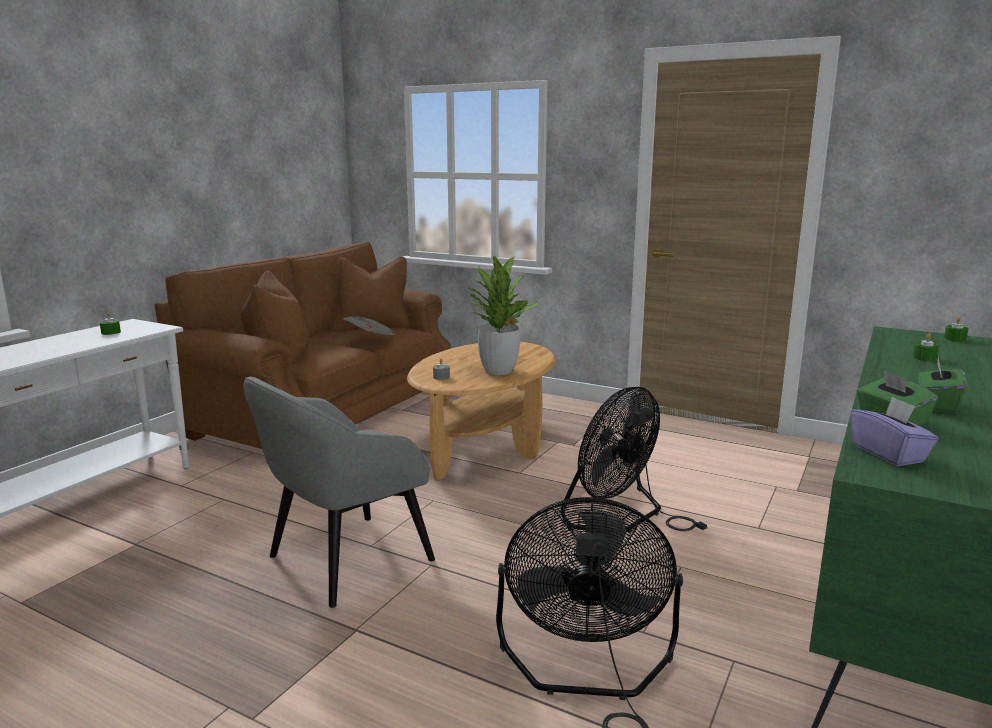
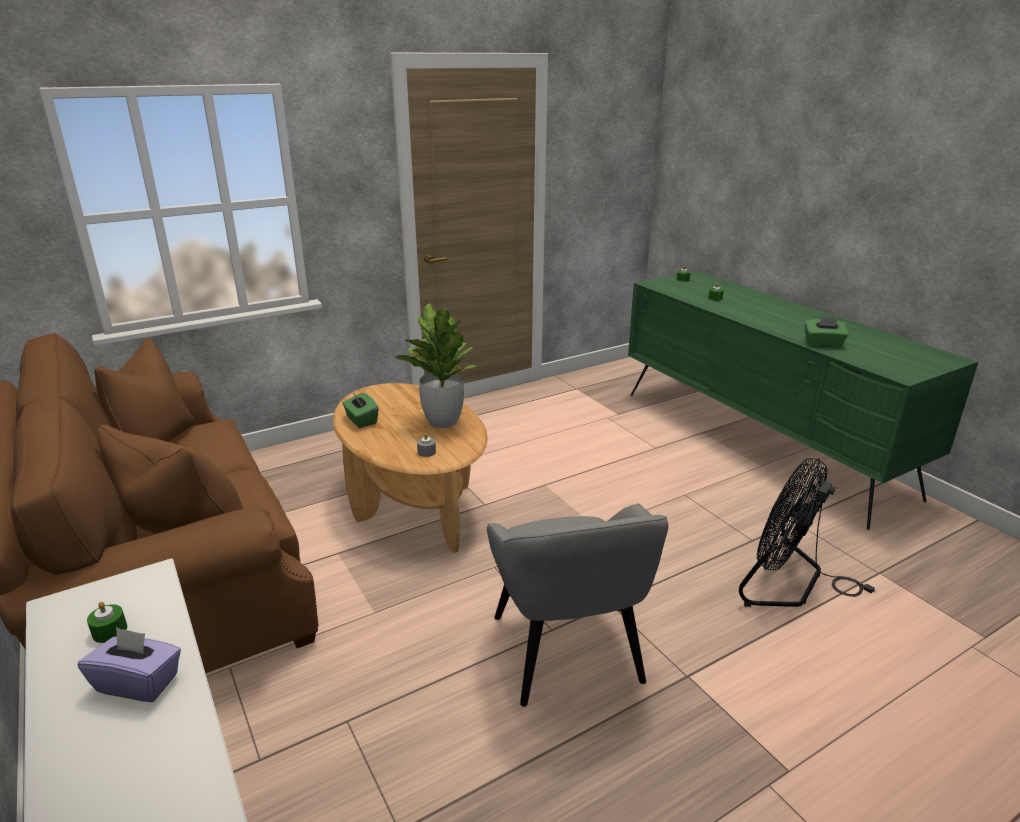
camera: 60 degrees left, 10 degrees up
newspaper [343,316,395,335] -> none
black fan [561,387,708,533] -> none
purple tissue box [850,396,939,466] -> purple tissue box moved to [78,627,181,702]
green tissue box [918,358,967,414] -> green tissue box moved to [342,391,379,428]

